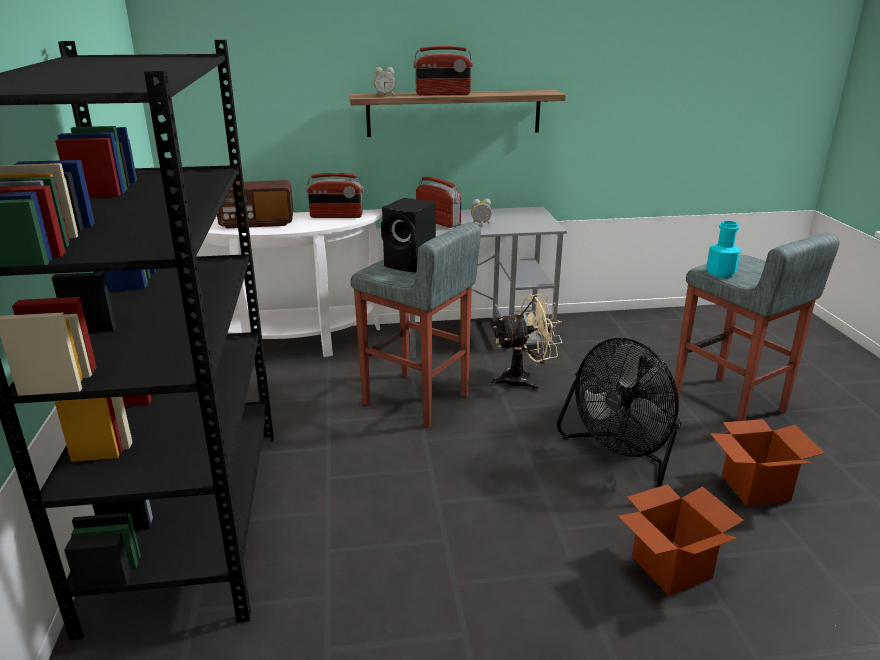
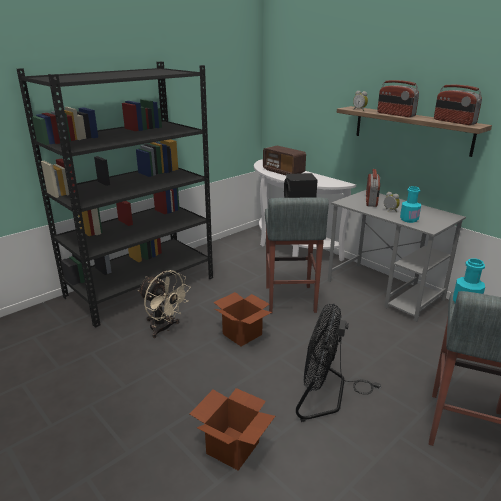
camera: 55 degrees right, 0 degrees up
radio [306,173,363,218] -> radio moved to [434,85,482,125]
beige fan [491,294,562,391] -> beige fan moved to [138,270,191,338]
cardboard box [710,419,825,506] -> cardboard box moved to [213,292,272,346]
none -> turquoise bottle [400,186,421,223]

